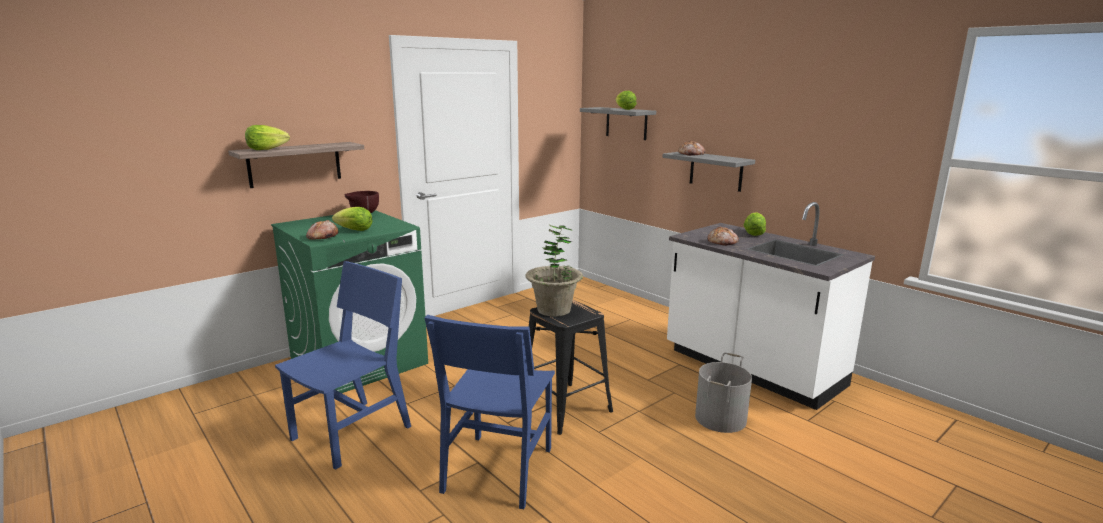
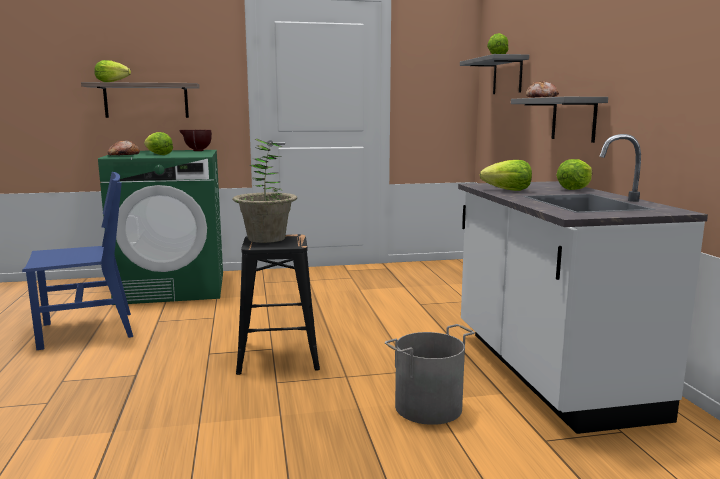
camera: 30 degrees right, 5 degrees down
blue chair [424,315,555,509] -> none
bread [707,226,739,246] -> lettuce [480,160,532,191]

